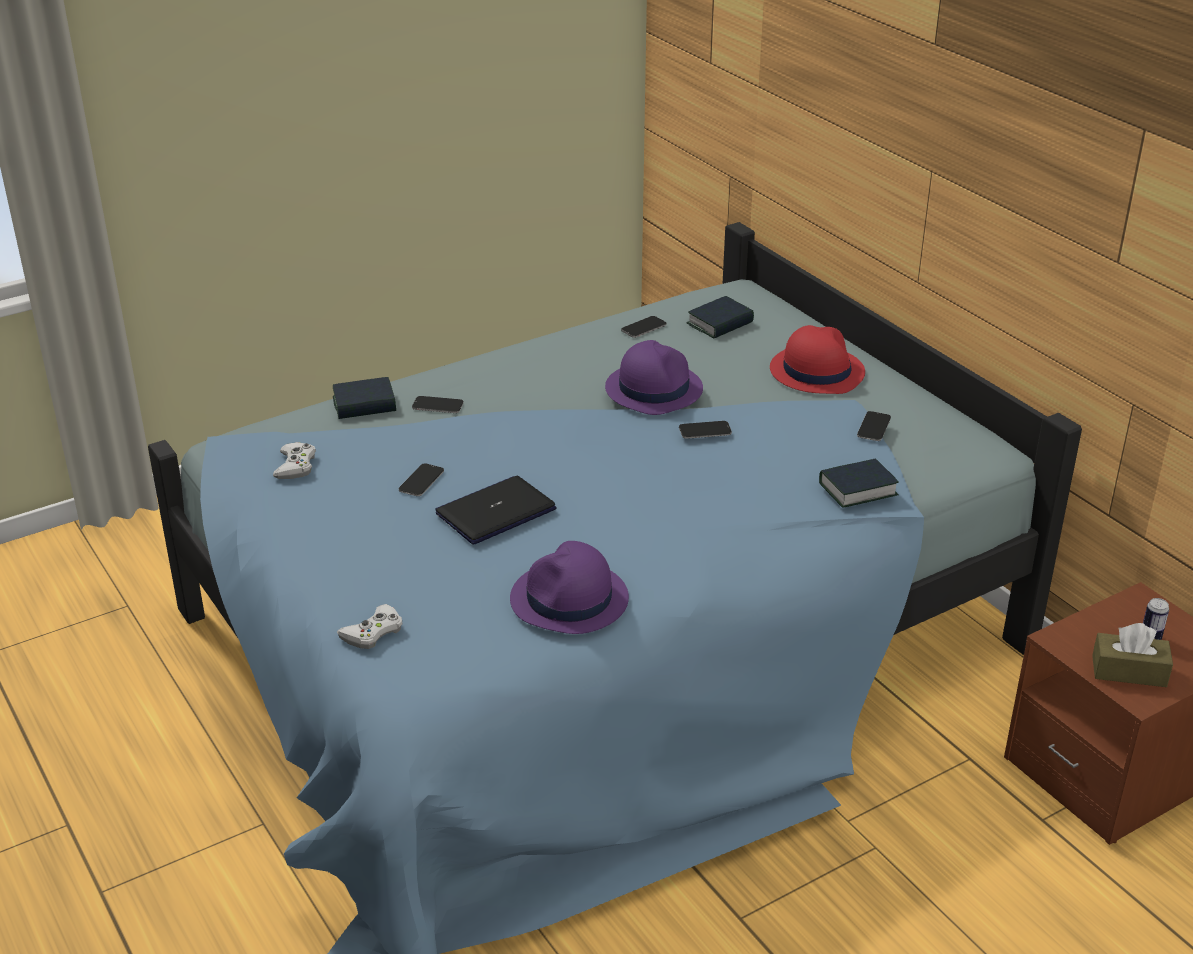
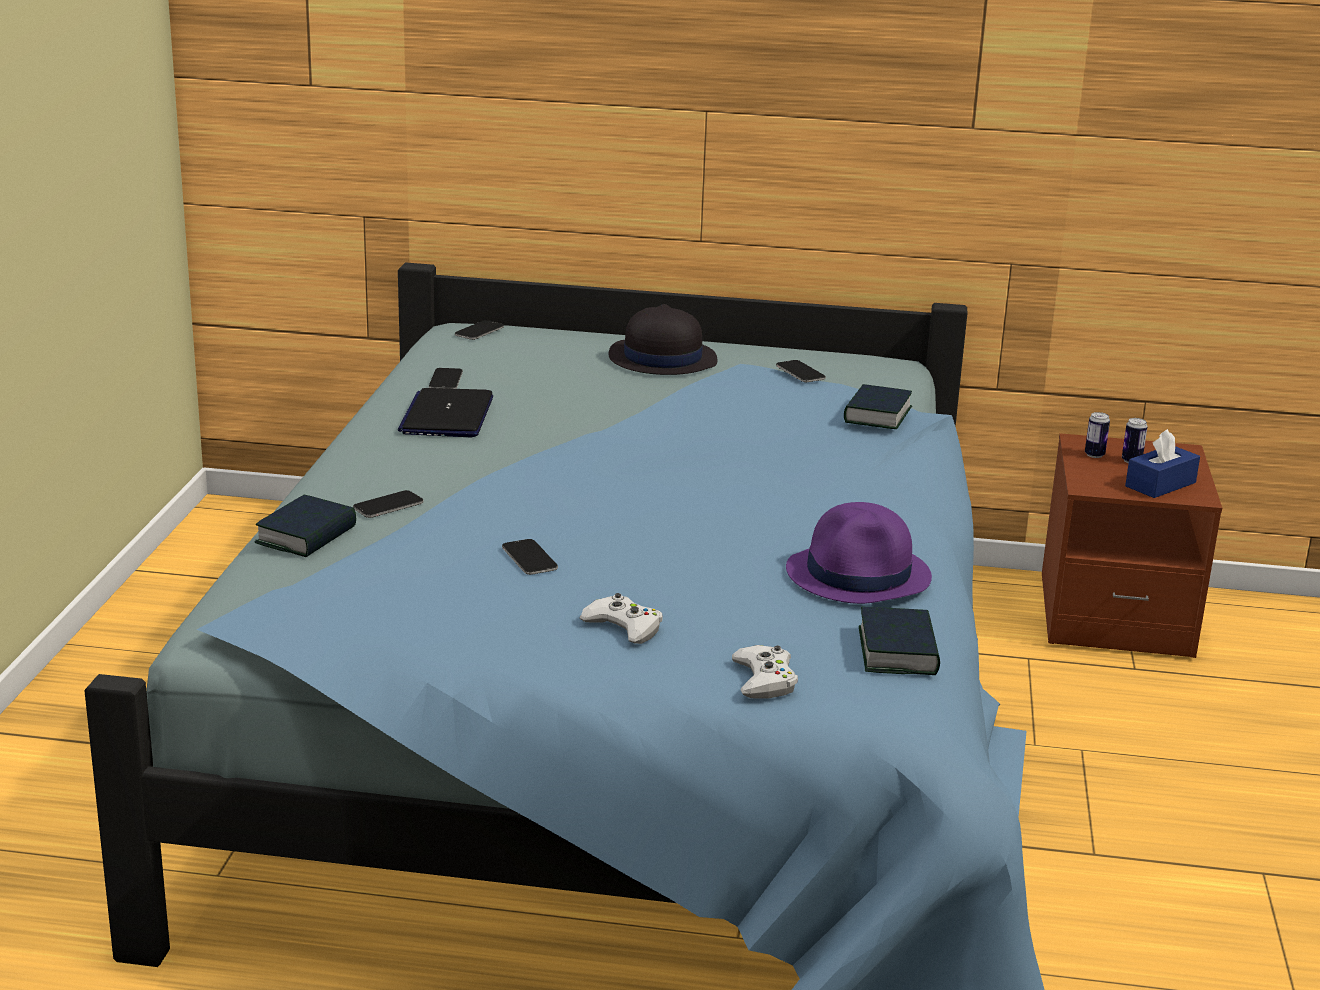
camera: 50 degrees left, 10 degrees down
white game controller [273,442,316,479] -> white game controller moved to [579,593,663,644]
laptop [435,476,557,545] -> laptop moved to [398,388,493,438]
purple hat [605,340,703,415] -> none
phone [679,421,732,439] -> phone moved to [455,320,504,340]
book [687,296,754,339] -> book moved to [859,607,940,675]
red hat [770,325,865,394] -> black hat [608,304,717,375]
brown tissue box [1092,623,1173,687] -> blue tissue box [1125,429,1200,498]
none -> can [1085,412,1110,458]

